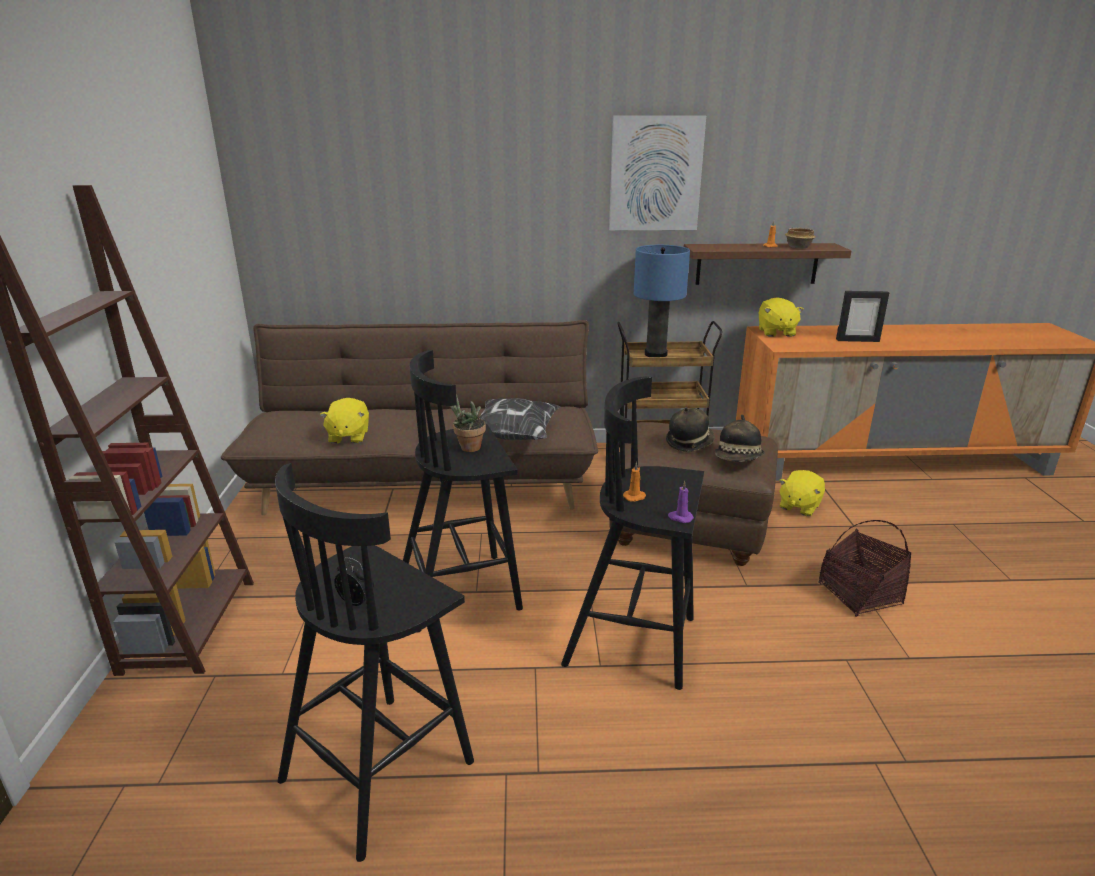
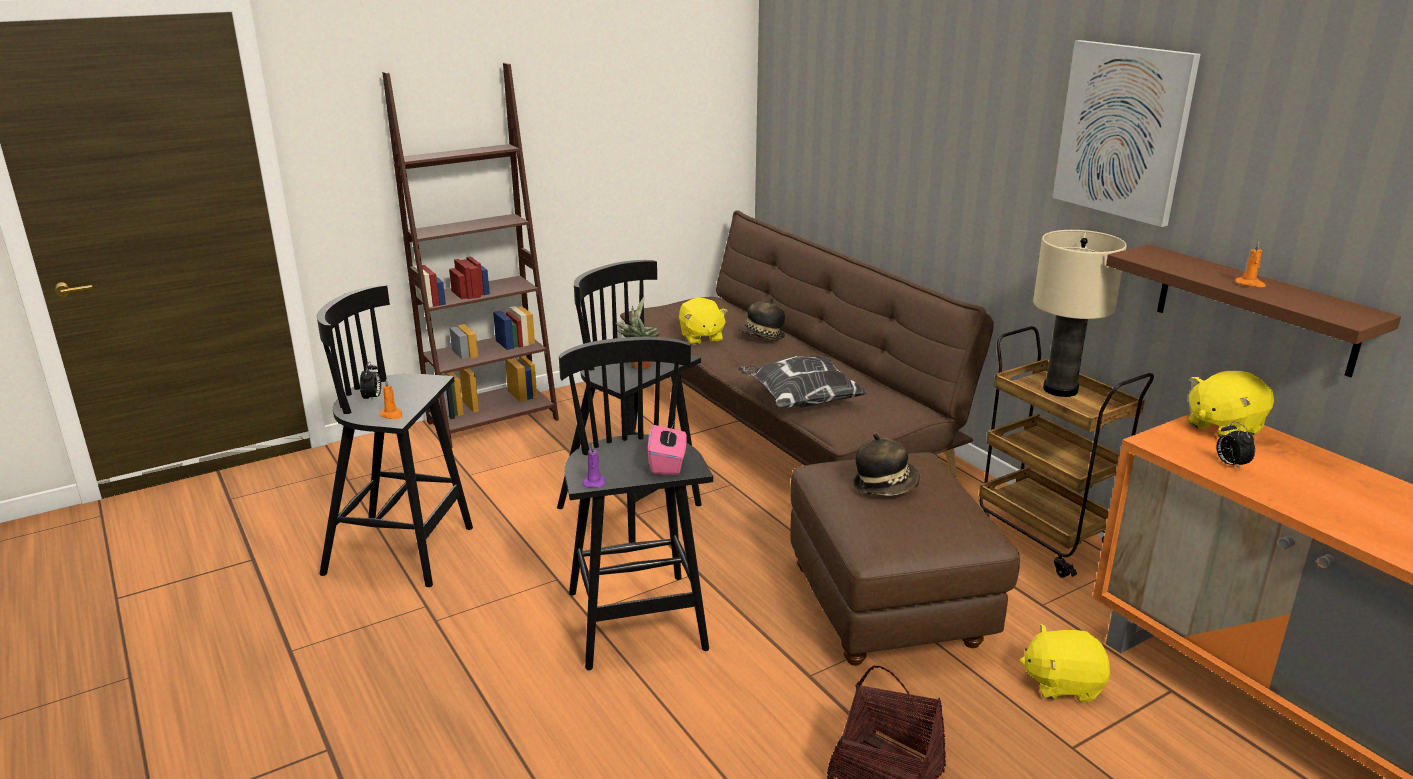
camera: 60 degrees right, 0 degrees up
yellow plush toy [320,398,369,444] -> yellow plush toy turned 75 degrees counterclockwise [679,298,728,345]
orange candle [623,461,646,502] -> orange candle moved to [380,379,402,419]
blue table lamp [634,245,690,357] -> beige table lamp [1033,230,1127,397]
hat [715,415,765,462] -> hat moved to [738,298,785,339]
bowl [785,228,816,249] -> none
picture frame [836,291,889,342] -> none
none -> pink tissue box [648,423,687,475]
none -> alarm clock [1216,421,1255,471]

